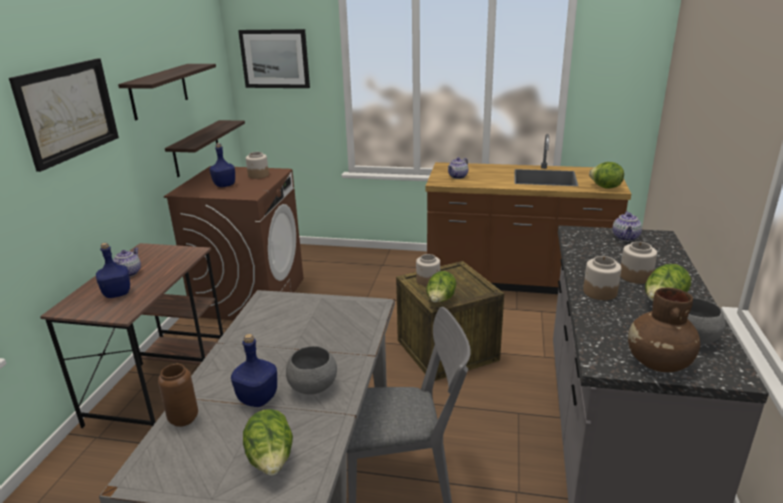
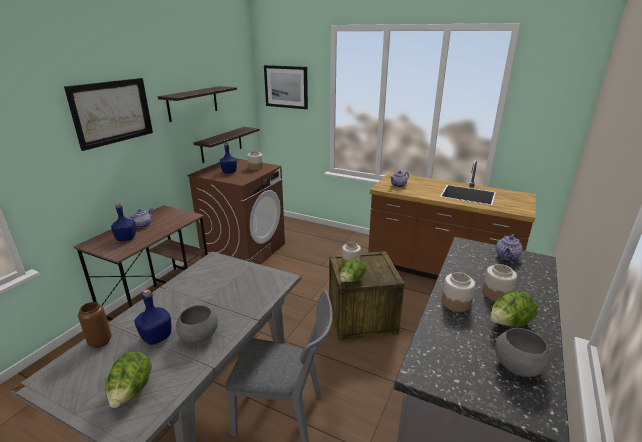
camera: 15 degrees right, 0 degrees up
lettuce [589,162,624,189] -> none
brown vase [628,287,700,372] -> none

